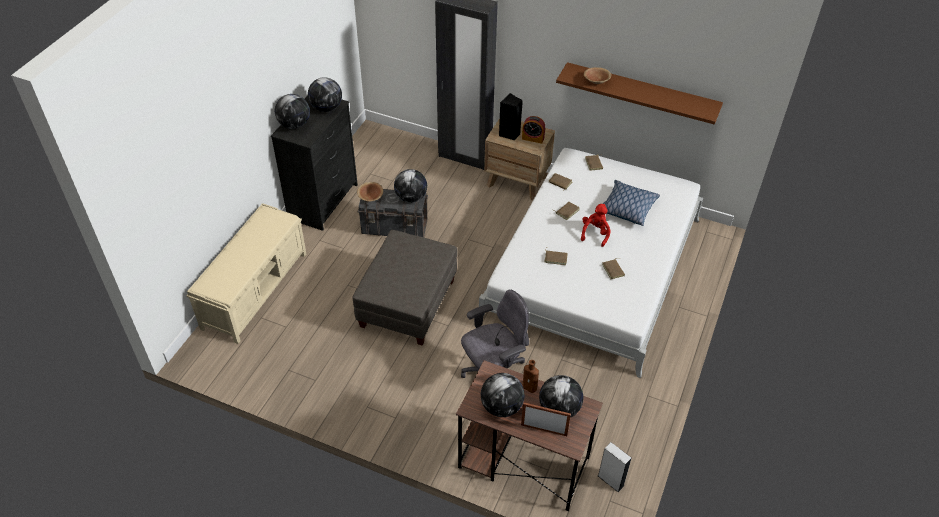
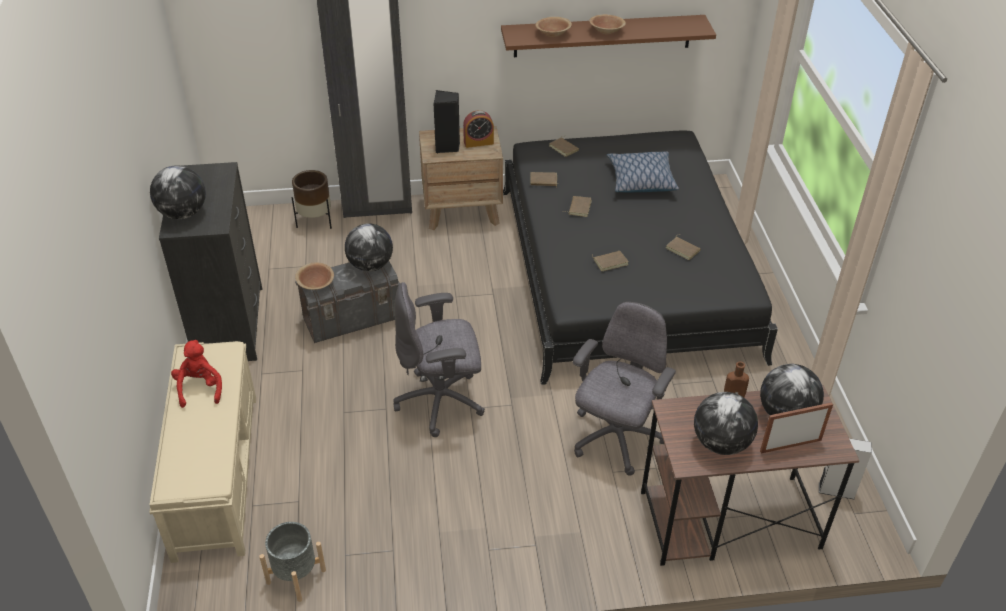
camera: 30 degrees left, 5 degrees down
globe [308,77,342,112] -> none
grey ottoman [352,230,457,345] -> grey office chair [393,282,485,437]
white bed [479,148,703,378] -> black bed [503,131,778,385]
red plush toy [581,204,611,247] -> red plush toy moved to [171,340,222,408]
none -> grey planter [259,522,326,602]
none -> brown planter [292,170,332,229]
none -> brown bowl [589,14,626,34]

